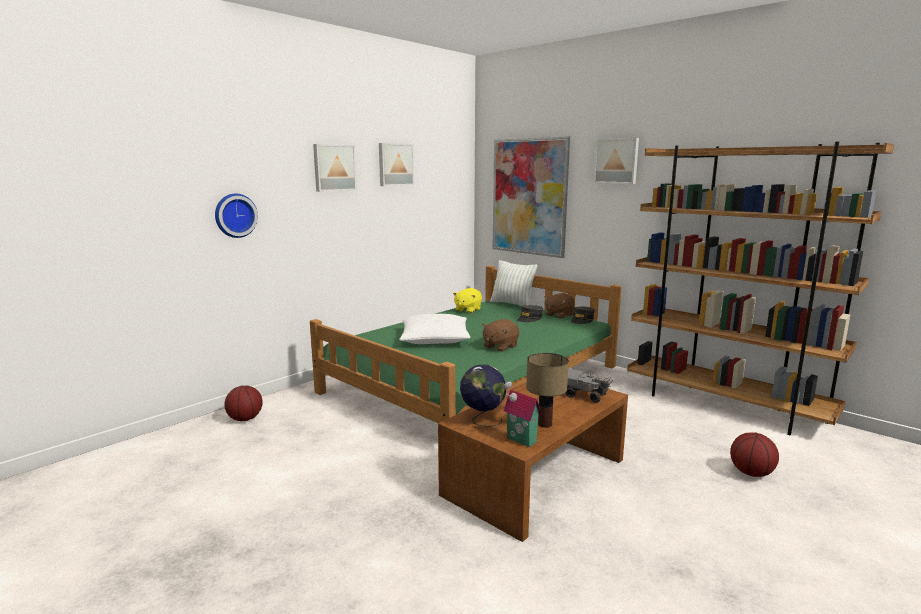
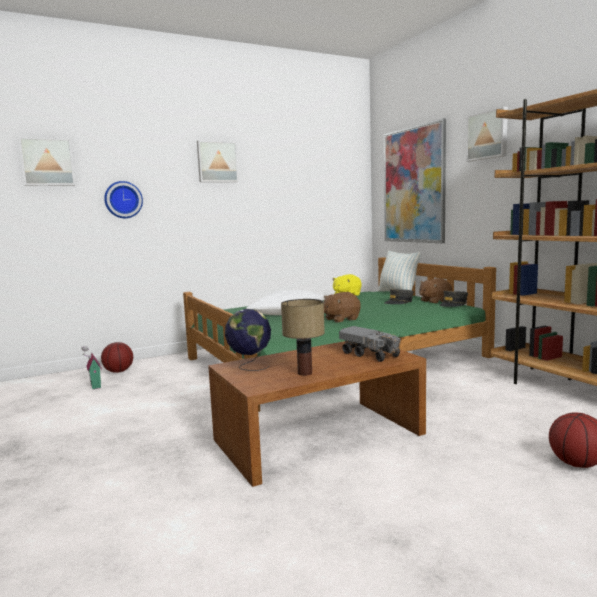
camera: 20 degrees right, 5 degrees down
picture [379,143,414,186] -> picture moved to [19,137,75,186]
toy house [503,381,542,447] -> toy house moved to [81,346,102,389]

